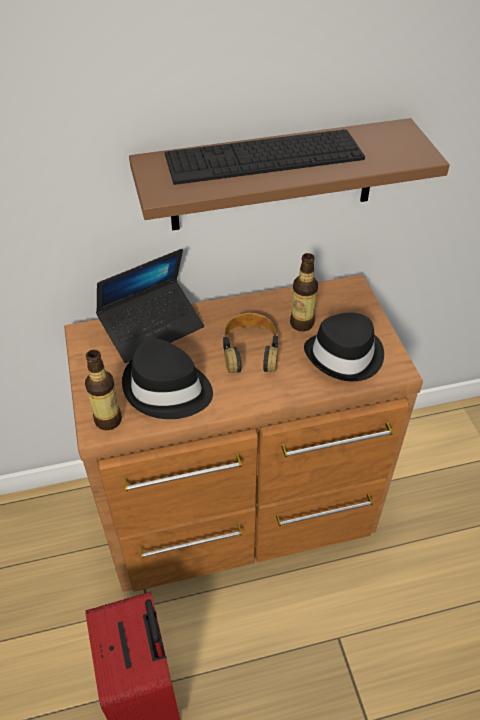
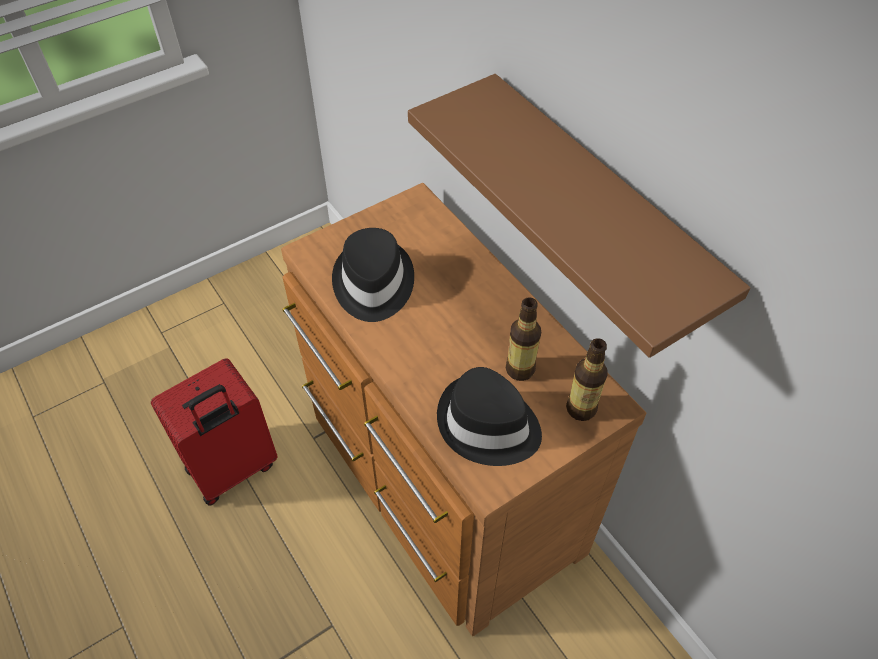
camera: 70 degrees right, 5 degrees up
bottle [85,350,122,430] -> bottle moved to [566,338,608,421]
laptop [96,249,204,363] -> none
keyboard [165,129,365,185] -> none
headphones [223,313,278,373] -> none

